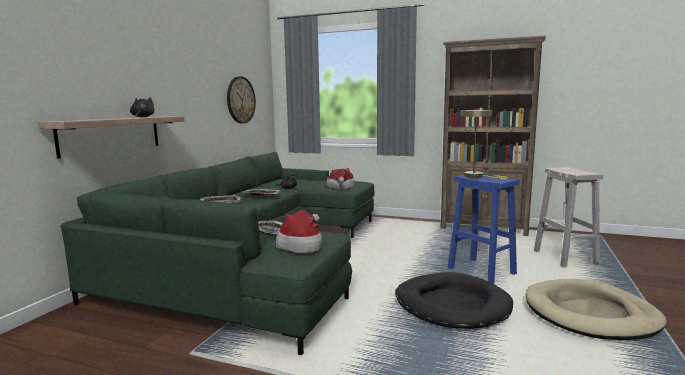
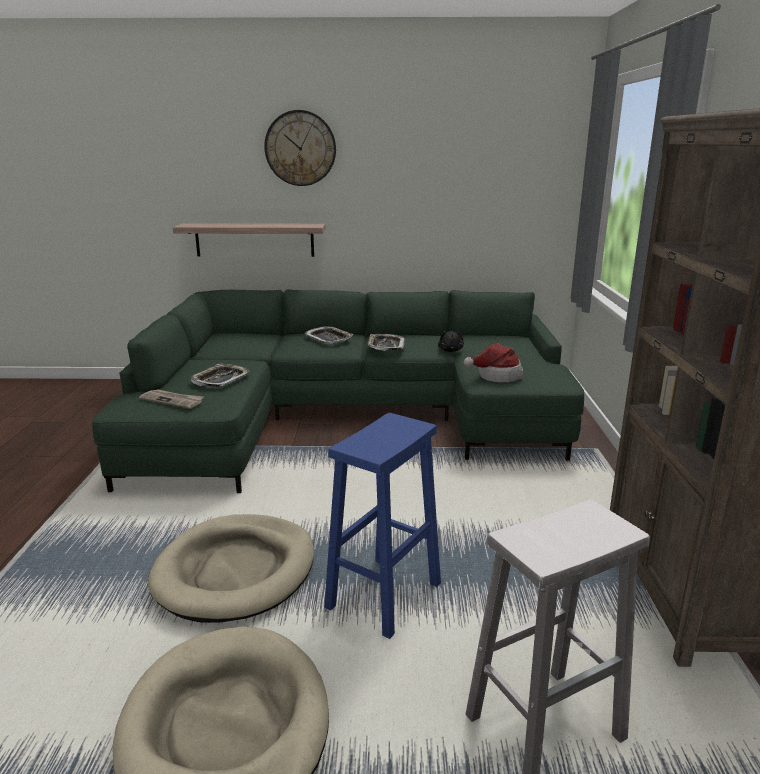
camera: 70 degrees right, 10 degrees up
black plush toy [130,97,154,117] -> none
wall clock [227,76,256,124] -> wall clock moved to [264,110,336,186]
hat [276,210,322,253] -> newspaper [139,389,204,409]
black dog bed [395,272,513,329] -> beige dog bed [148,514,314,623]
beige table lamp [461,109,507,180] -> none

